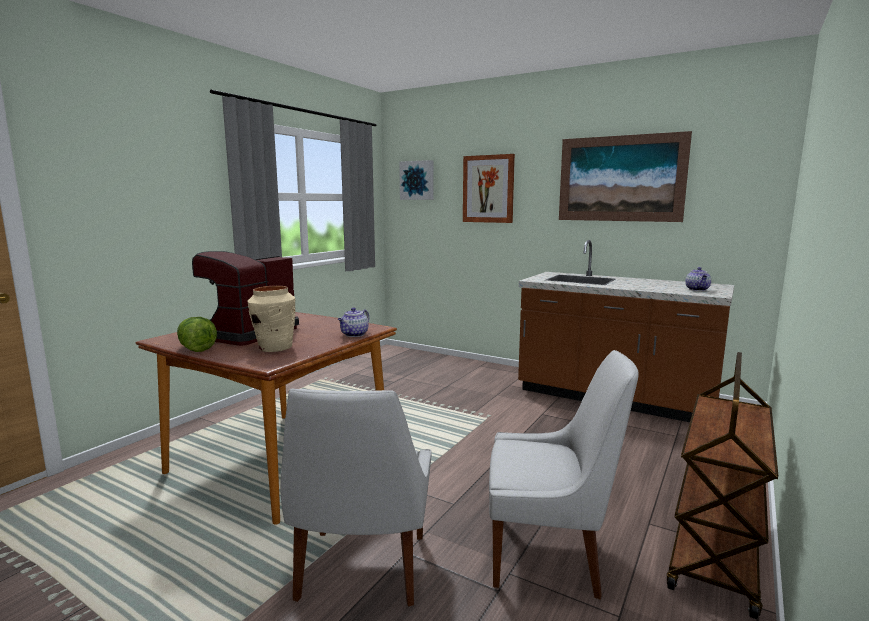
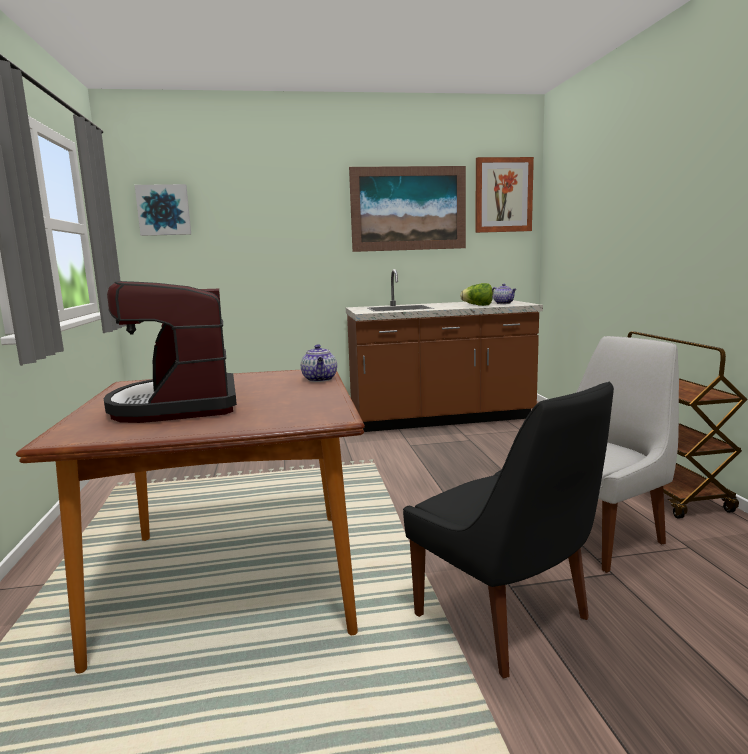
camera: 40 degrees left, 0 degrees up
lettuce [177,317,217,352] -> lettuce moved to [460,283,493,306]
beige vase [247,286,296,352] -> none
white chair [281,389,432,606] -> black chair [403,382,614,679]
picture [463,154,515,223] -> picture moved to [475,157,534,233]

